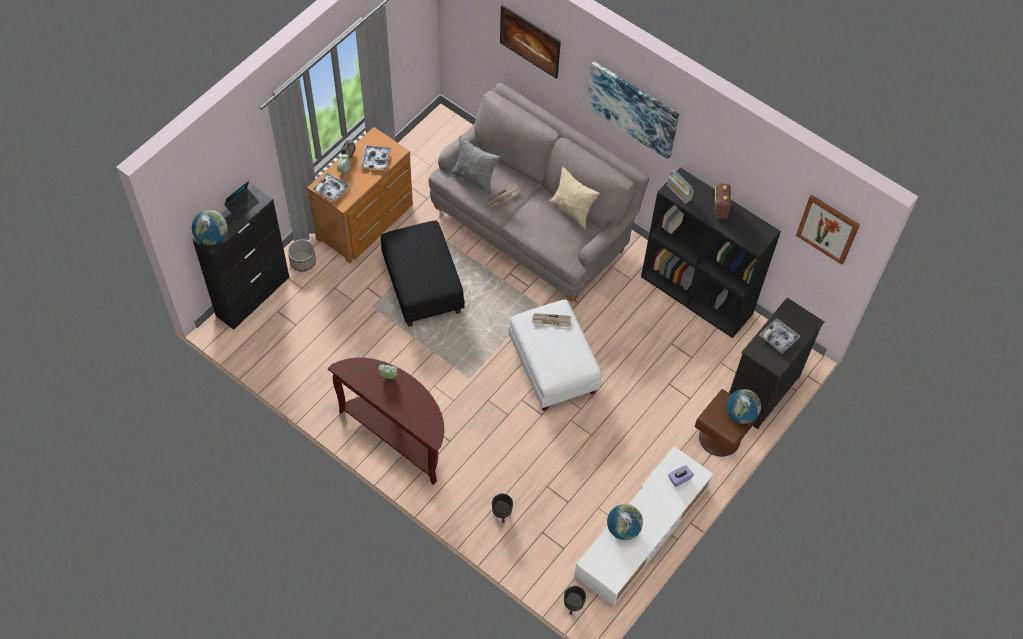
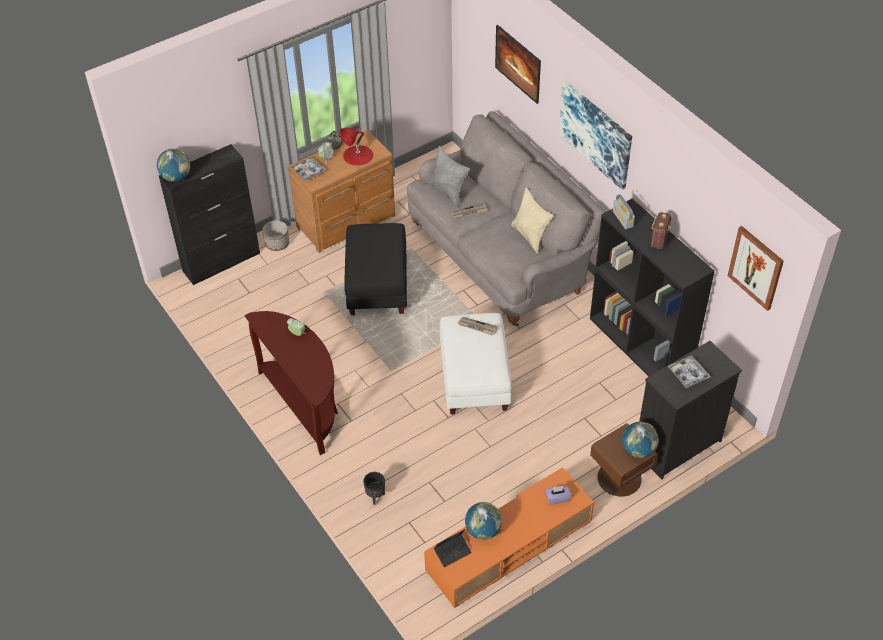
camera: 20 degrees right, 10 degrees down
laptop [225,181,260,219] -> laptop moved to [434,529,472,567]
tray [360,145,391,170] -> red table lamp [340,128,373,166]
black planter [564,586,586,615] -> none
white tv stand [574,446,713,606] -> orange tv stand [424,467,594,608]

